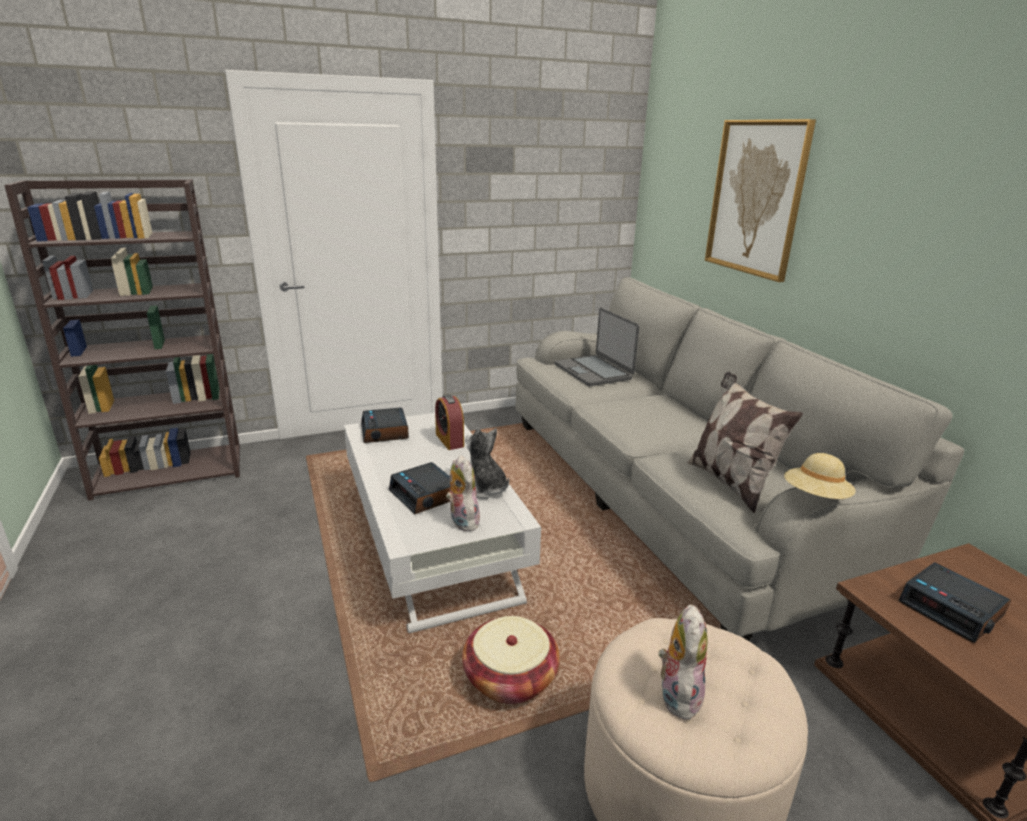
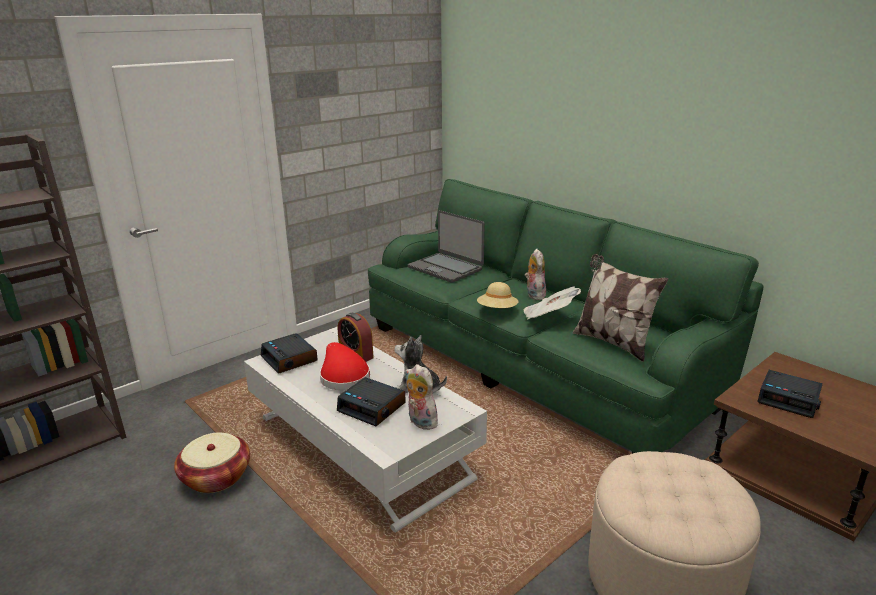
camera: 20 degrees left, 0 degrees up
basket [462,616,560,704] -> basket moved to [174,433,250,493]
grey sofa [515,277,964,641] -> green sofa [368,179,763,454]
plush toy [658,604,708,723] -> plush toy moved to [525,249,546,300]
picture [705,119,816,282] -> none
beige hat [784,453,856,499] -> beige hat moved to [477,282,519,308]
none -> red hat [320,342,370,390]
none -> newspaper [523,287,581,320]

